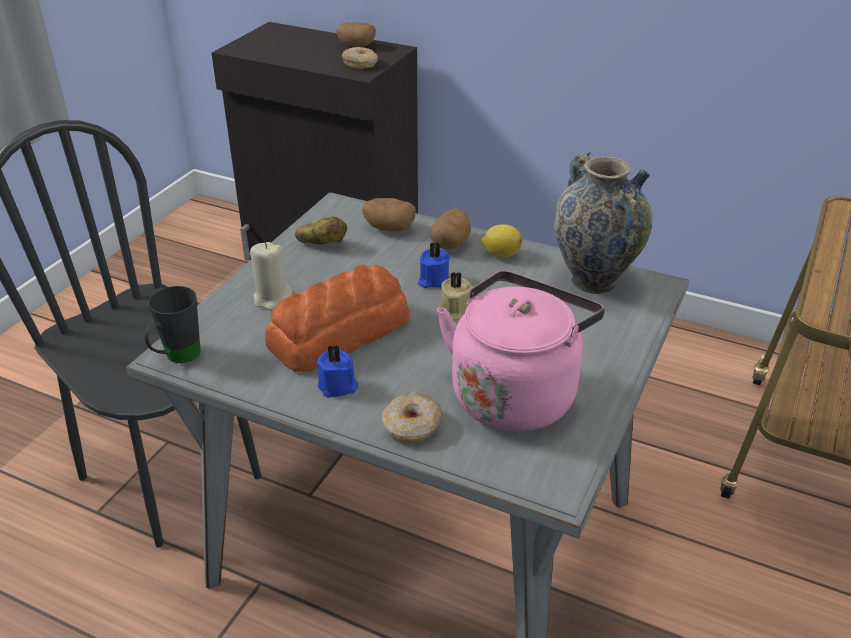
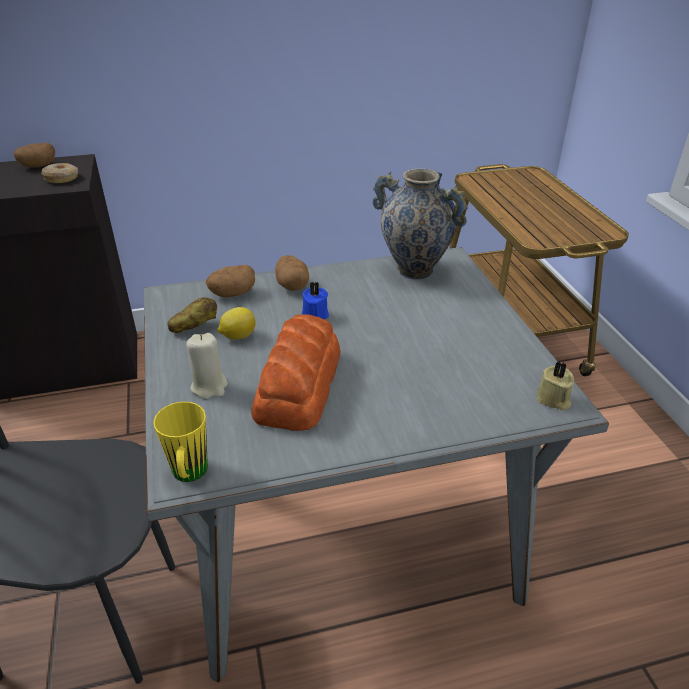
camera: 40 degrees left, 0 degrees up
black mug [144,286,201,363] -> yellow mug [153,402,208,482]
blue candle [317,344,358,398] -> none
donut [382,392,442,443] -> none
pink kettle [437,271,605,432] -> none
beige candle [439,271,472,322] -> beige candle moved to [537,362,574,410]
lemon [481,224,522,258] -> lemon moved to [218,307,256,340]

